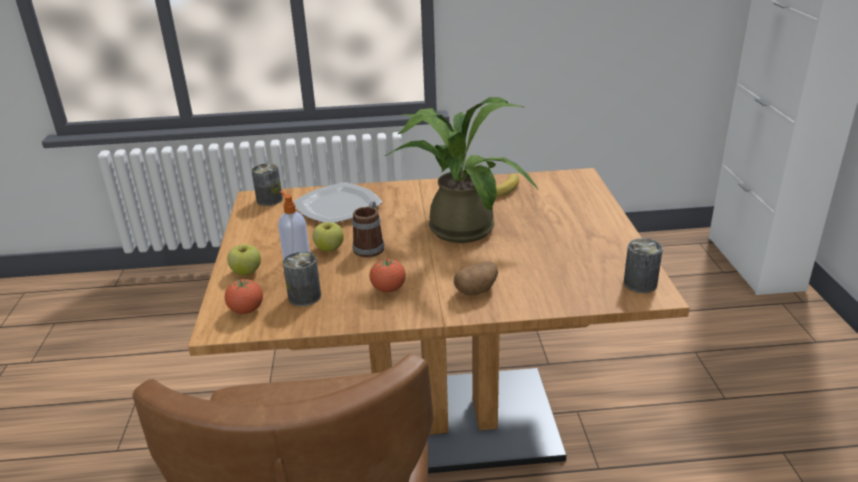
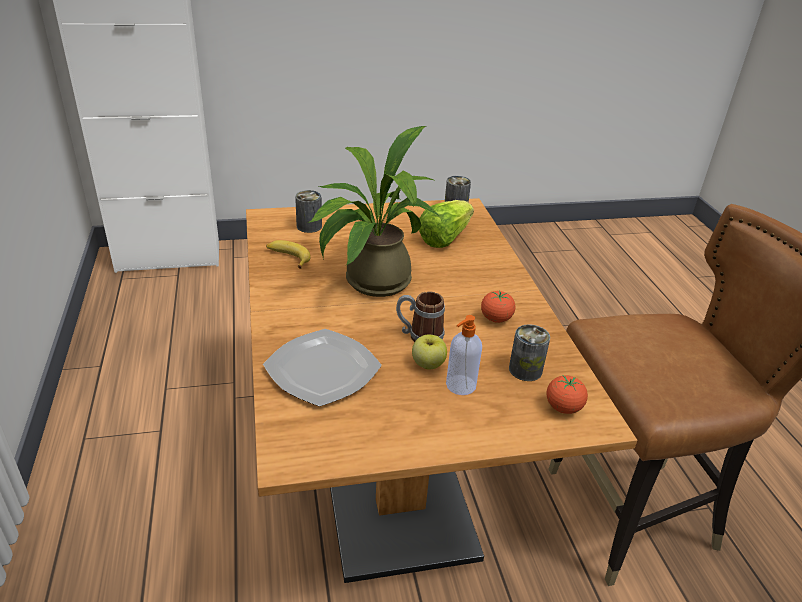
camera: 100 degrees left, 5 degrees up
apple [227,244,261,275] -> none
can [251,163,283,206] -> can moved to [295,190,322,233]
potato [454,261,498,295] -> none
none -> lettuce [419,200,474,248]

